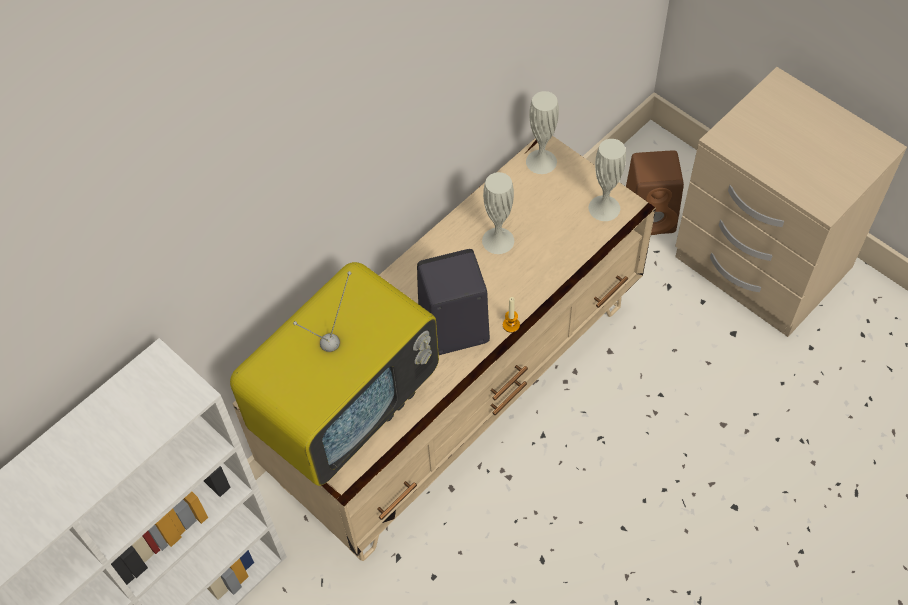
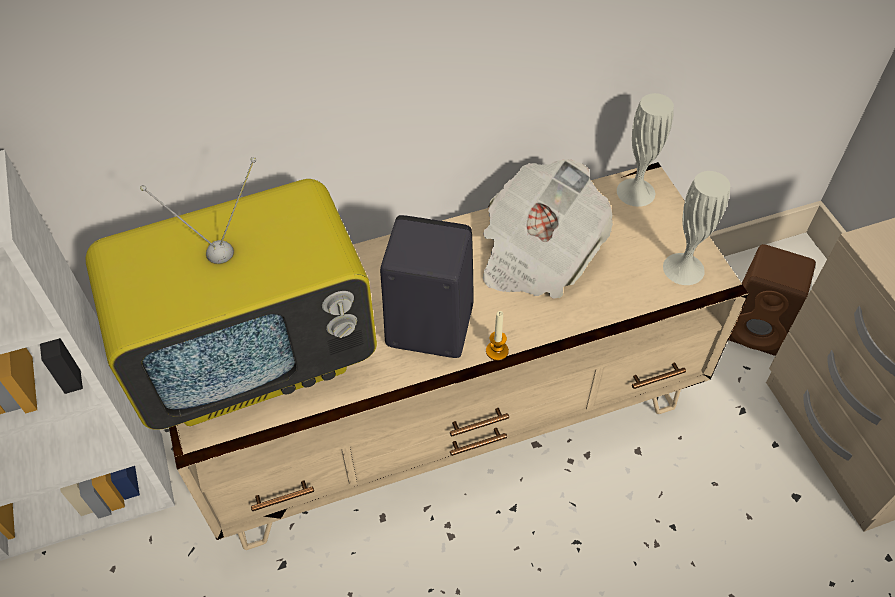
camera: 25 degrees right, 5 degrees down
white vase [482,172,514,254] -> newspaper [483,159,613,299]

